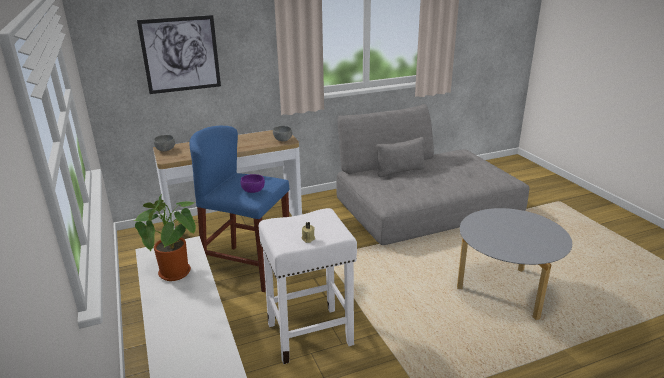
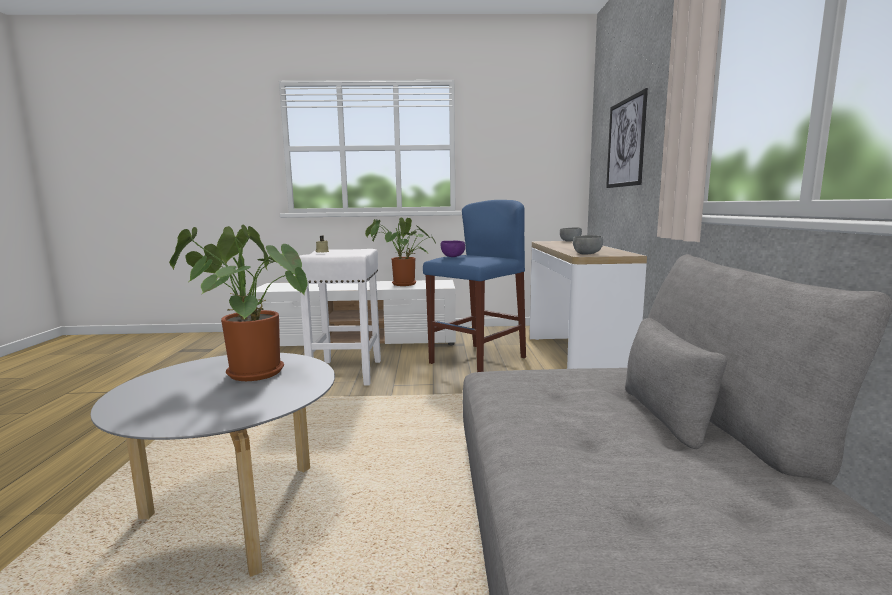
camera: 110 degrees right, 15 degrees down
none -> potted plant [169,225,308,381]

